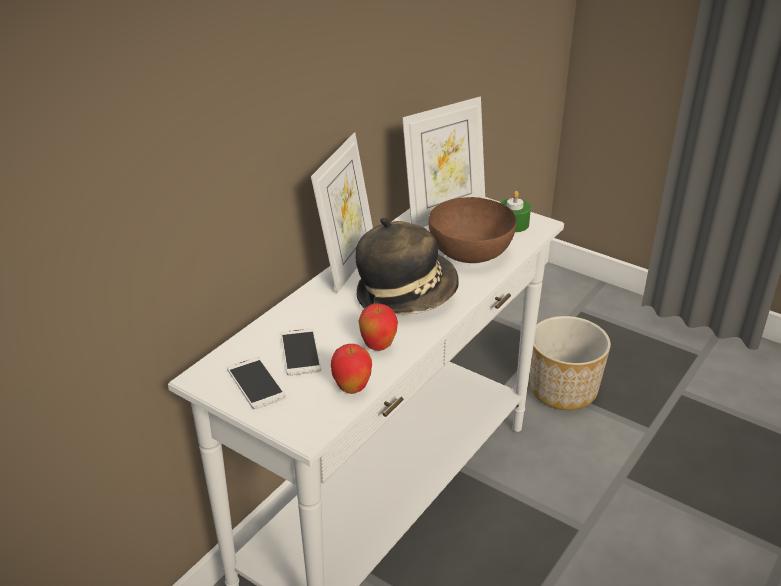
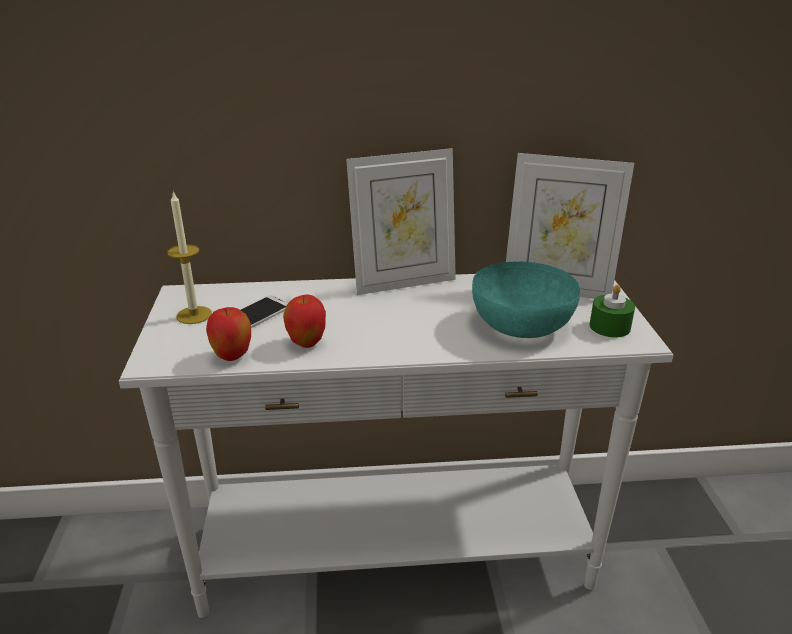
camera: 50 degrees right, 5 degrees down
phone [227,357,286,409] -> candle [167,191,212,324]
hat [356,217,459,314] -> none
brown bowl [429,197,516,263] -> turquoise bowl [472,262,581,338]
planter [530,316,611,410] -> none

